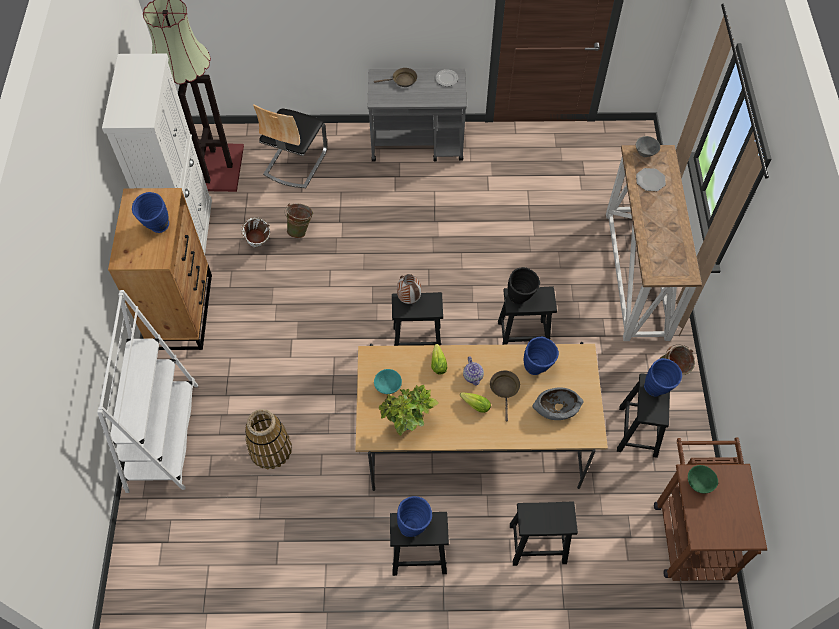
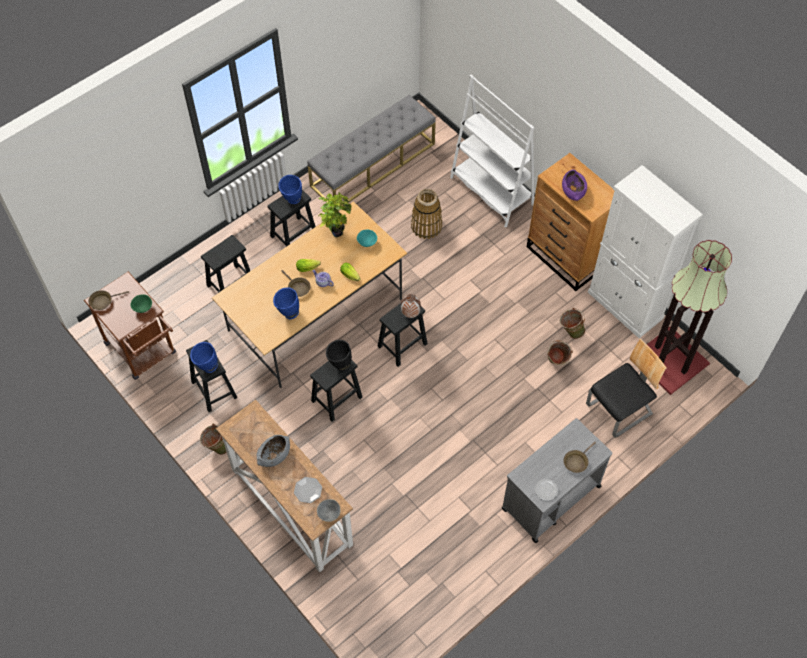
camera: 140 degrees right, 0 degrees up
blue vase [132,192,169,233] -> purple bowl [562,169,587,201]
white bucket [241,217,270,247] -> green bucket [560,308,585,339]
chair [253,104,327,188] -> chair turned 75 degrees clockwise [586,339,666,438]
grey bowl [533,387,583,420] -> grey bowl moved to [257,435,290,467]
none -> brown frying pan [88,290,129,310]
none -> grey bench [307,95,436,207]

